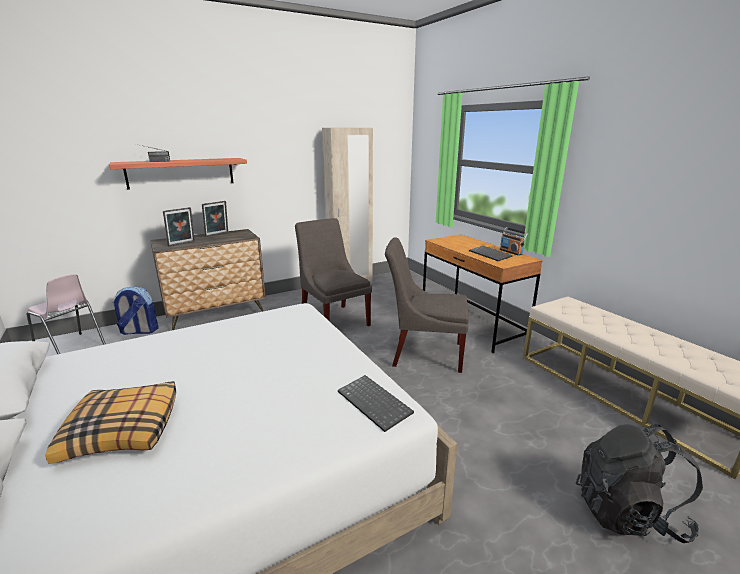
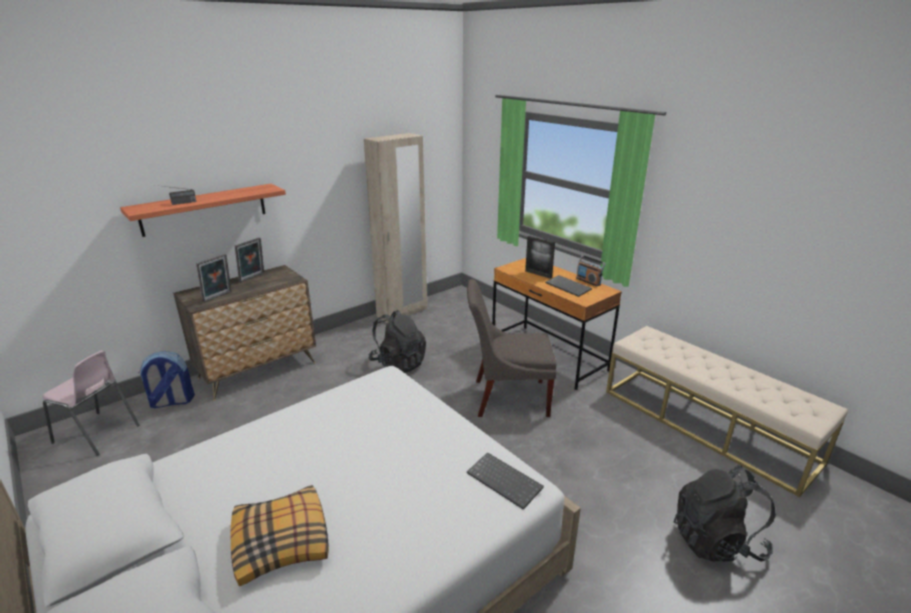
camera: 10 degrees left, 5 degrees up
grey chair [295,218,372,326] -> black backpack [369,310,426,373]
none -> picture frame [525,236,555,279]

